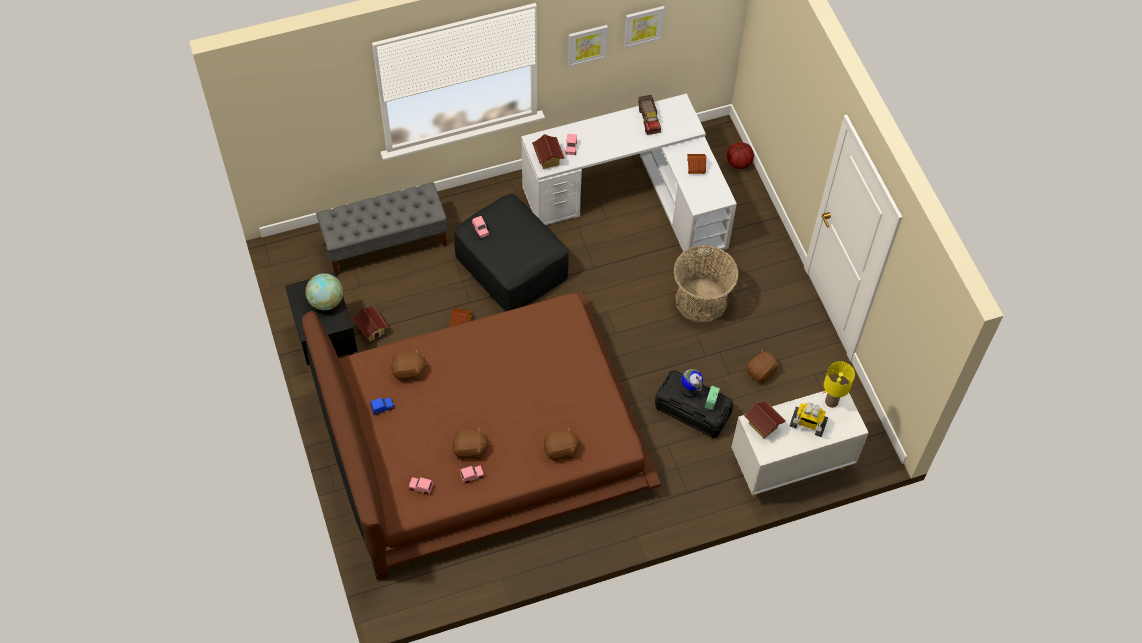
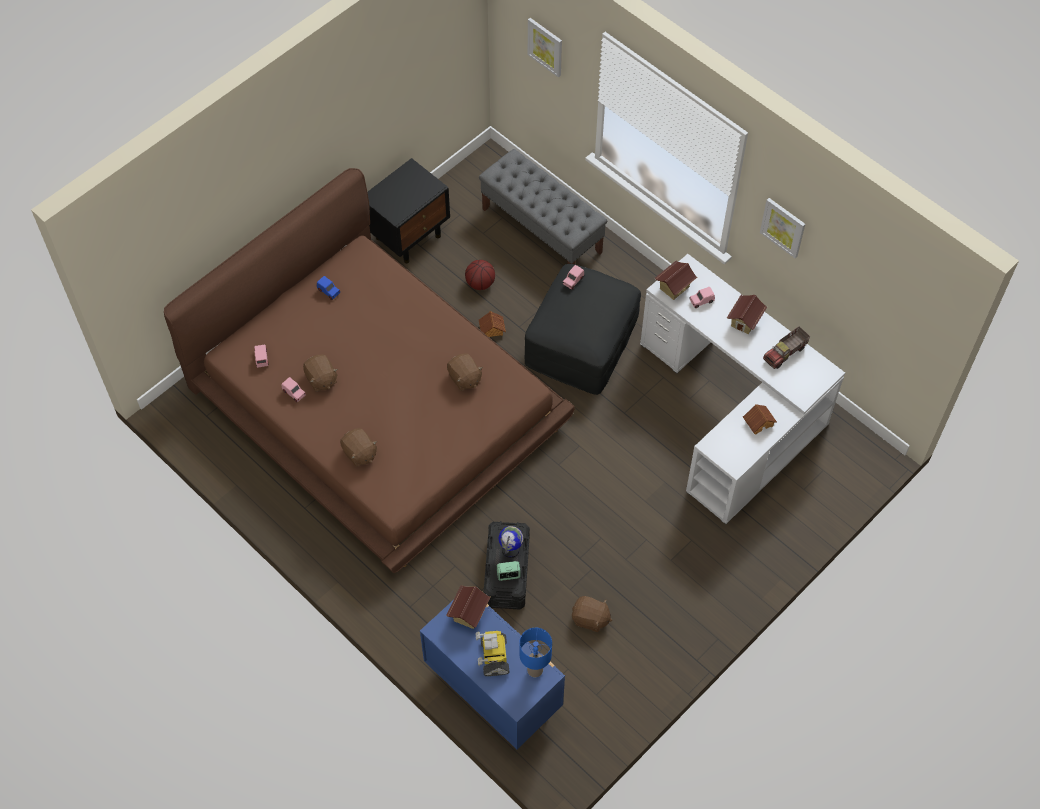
camera: 65 degrees right, 0 degrees up
globe [306,273,343,311] -> none
toy house [353,307,389,341] -> toy house moved to [727,295,767,334]
brown plush toy [391,349,428,382] -> brown plush toy moved to [447,353,483,391]
picture [624,6,665,48] -> picture moved to [528,18,562,77]
basket [673,245,739,323] -> none
basketball [727,142,754,169] -> basketball moved to [465,260,495,290]
white dresser [731,390,869,497] -> blue dresser [420,601,565,750]
yellow table lamp [824,361,855,408] -> blue table lamp [519,628,552,677]

